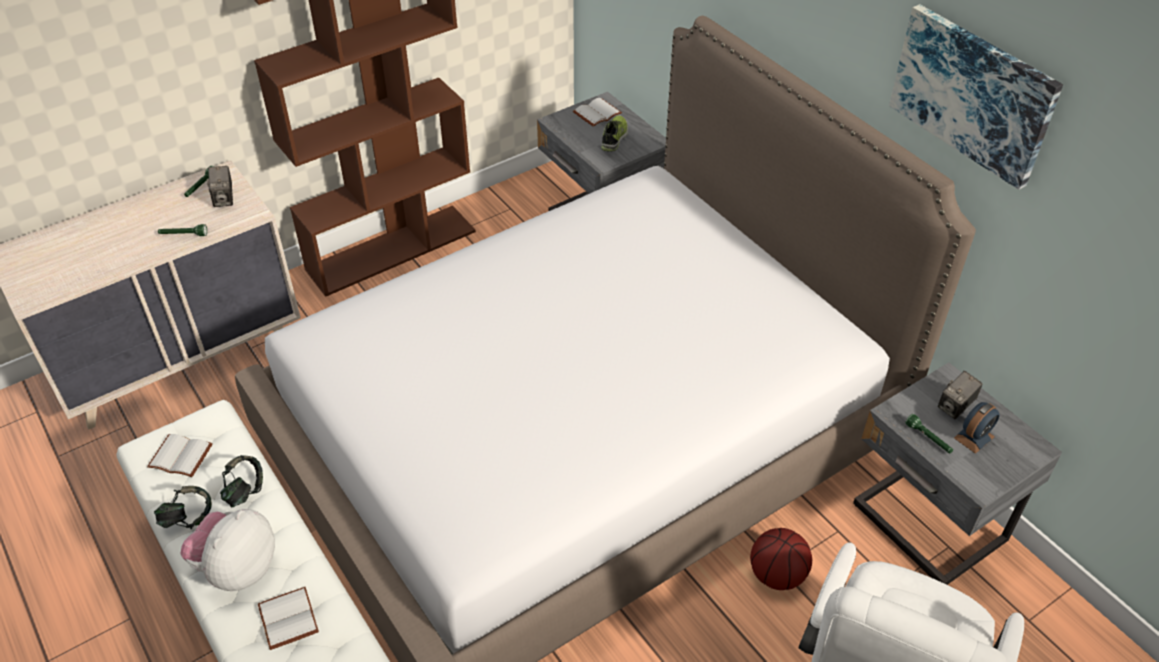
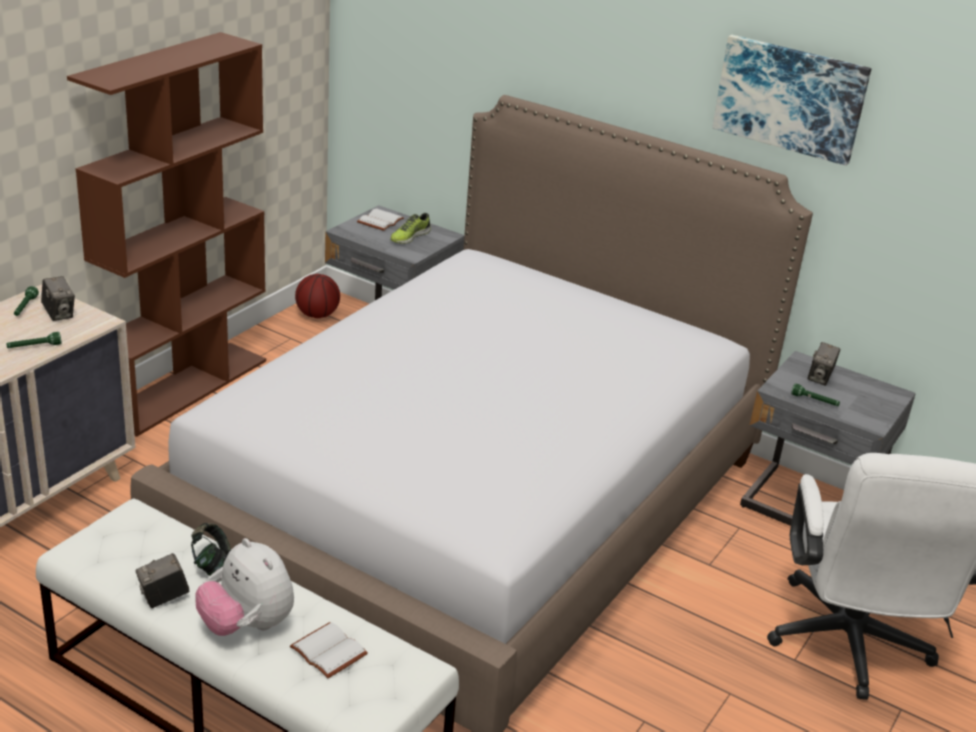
camera: 25 degrees left, 15 degrees down
white book [147,434,213,477] -> none
headphones [154,486,212,529] -> camera [136,553,190,608]
plush toy [180,509,275,591] -> plush toy turned 45 degrees counterclockwise [195,538,294,636]
shoe [601,116,628,152] -> shoe turned 135 degrees counterclockwise [390,213,431,244]
basketball [750,528,812,590] -> basketball moved to [295,274,340,318]
alarm clock [954,402,1000,454] -> none

